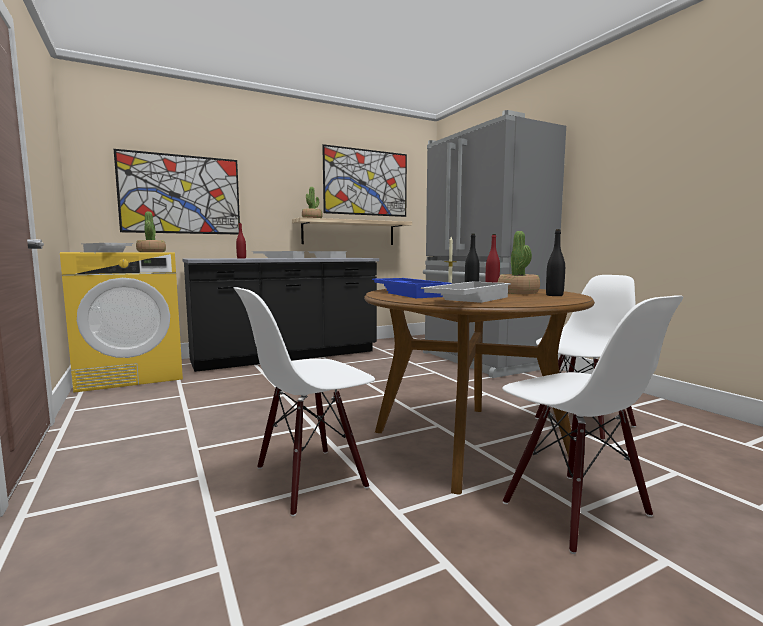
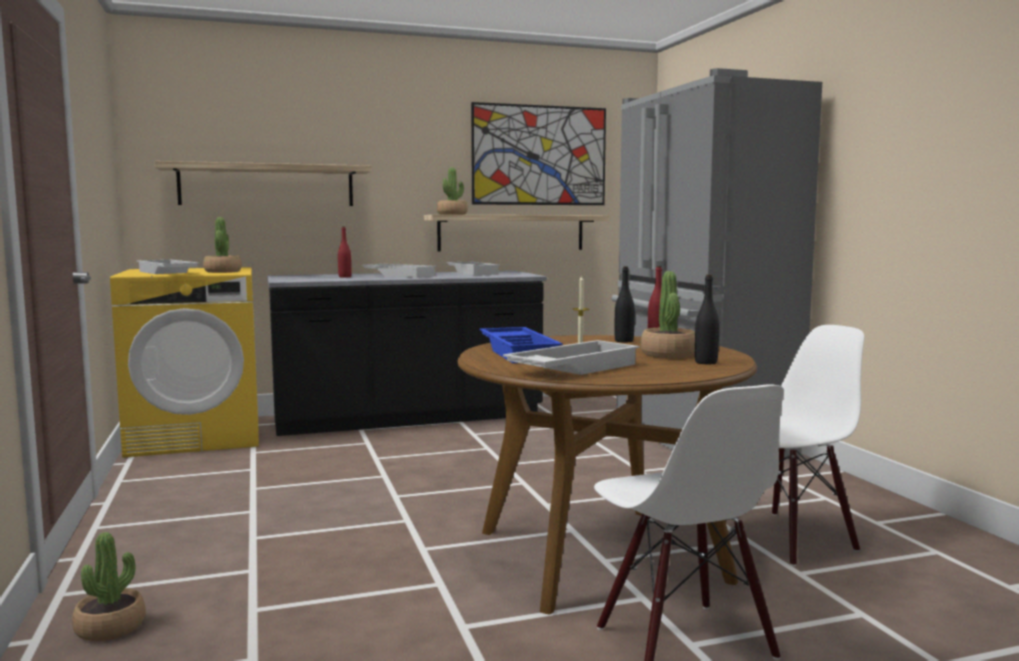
camera: 10 degrees right, 0 degrees up
picture [114,149,240,235] -> shelf [155,161,372,206]
white chair [233,287,375,516] -> none
none -> potted plant [72,532,146,641]

